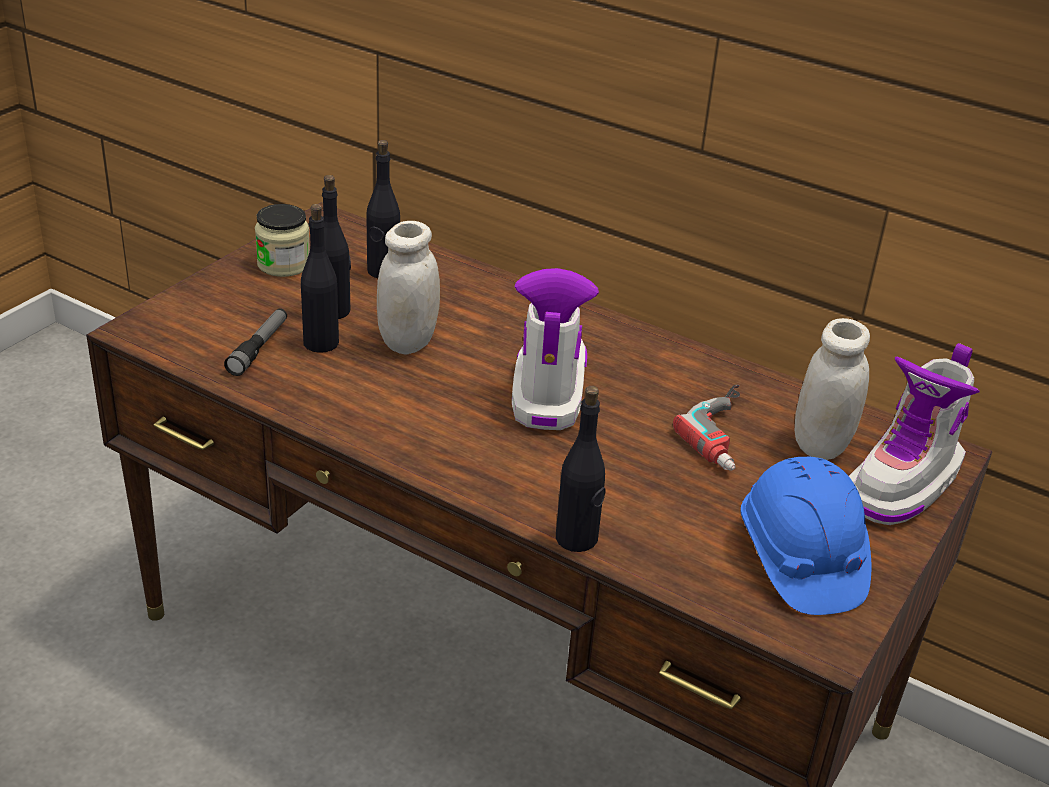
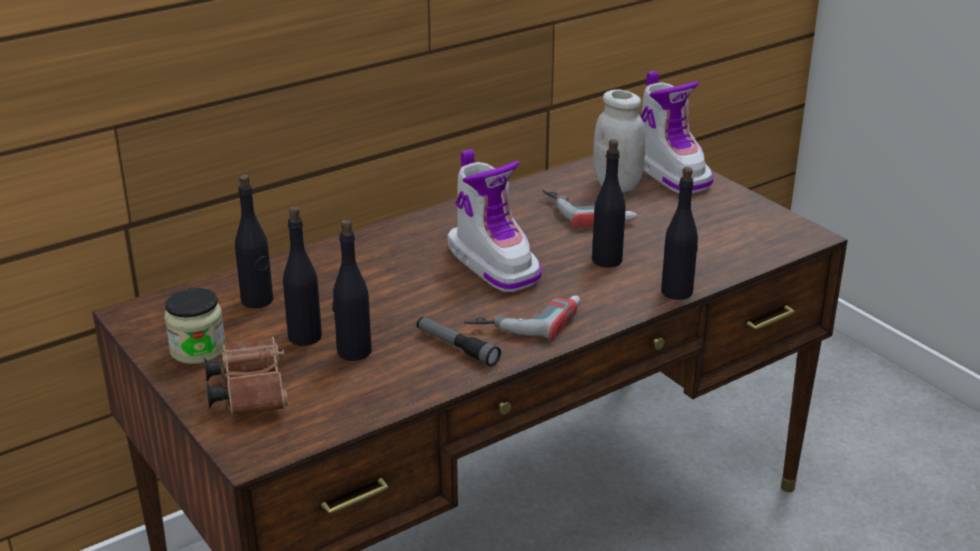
camera: 65 degrees left, 5 degrees down
flashlight [224,308,287,376] -> flashlight moved to [417,317,501,367]
white jar [377,221,440,355] -> none
boot [512,268,599,430] -> boot turned 150 degrees counterclockwise [447,149,542,292]
blue hard hat [741,457,871,615] -> none
none -> brown binoculars [204,336,288,415]
none -> power drill [464,295,581,340]
none -> black bottle [592,139,626,268]

